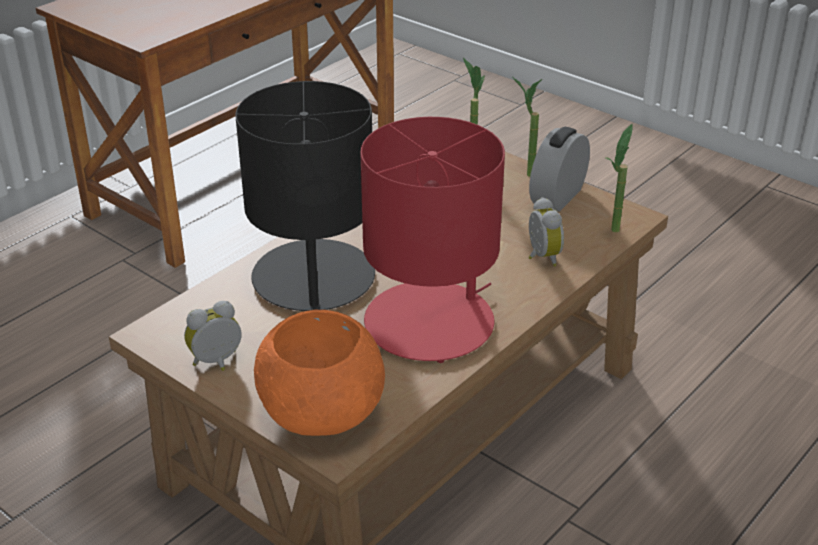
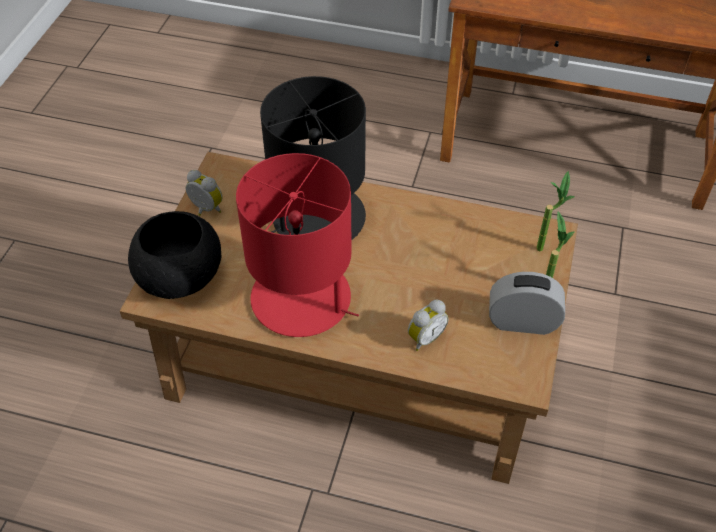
camera: 65 degrees right, 15 degrees up
orange bowl [254,310,385,436] -> black bowl [128,211,221,299]
potted plant [606,124,632,232] -> none

